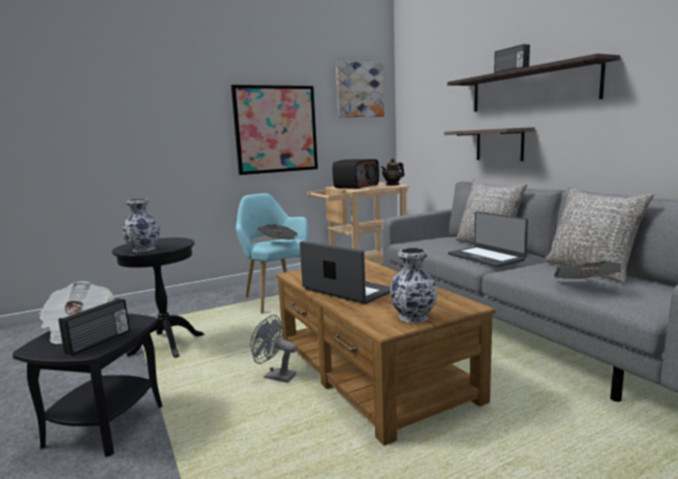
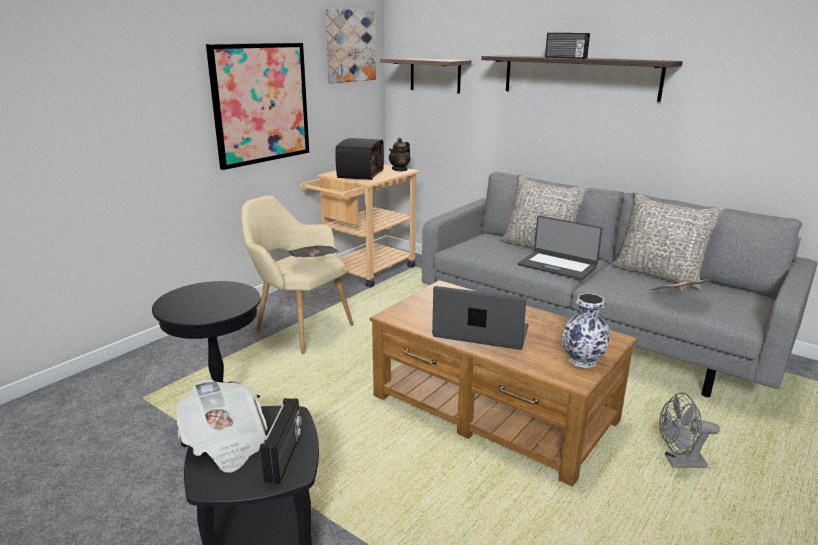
camera: 25 degrees left, 10 degrees up
vase [122,198,160,252] -> none
turquoise armchair [236,193,308,314] -> beige armchair [241,196,354,354]
grey fan [250,315,297,383] -> grey fan moved to [659,392,720,468]
shelf [444,127,535,161] -> shelf moved to [380,58,471,94]

